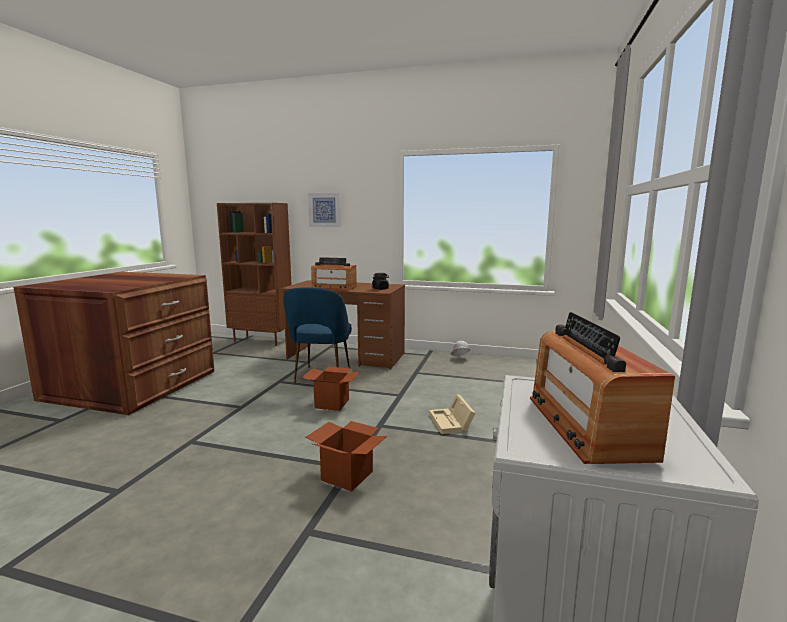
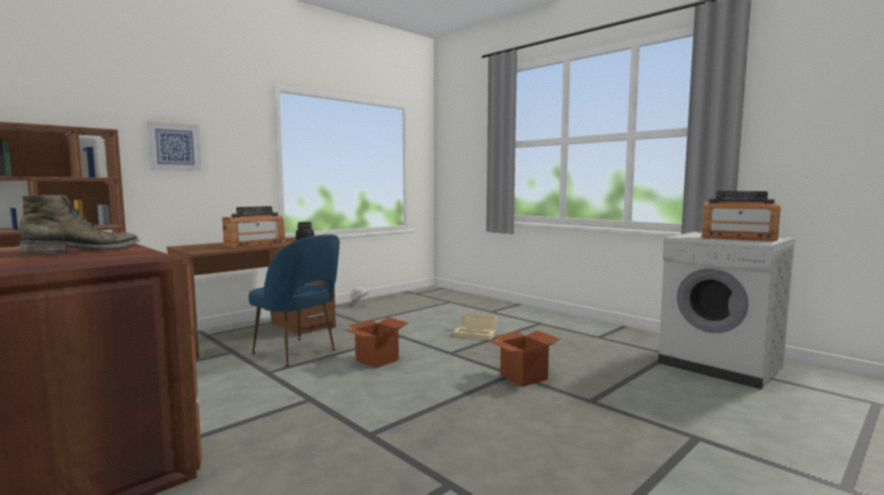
camera: 60 degrees left, 5 degrees down
none -> green boot [19,194,140,253]

